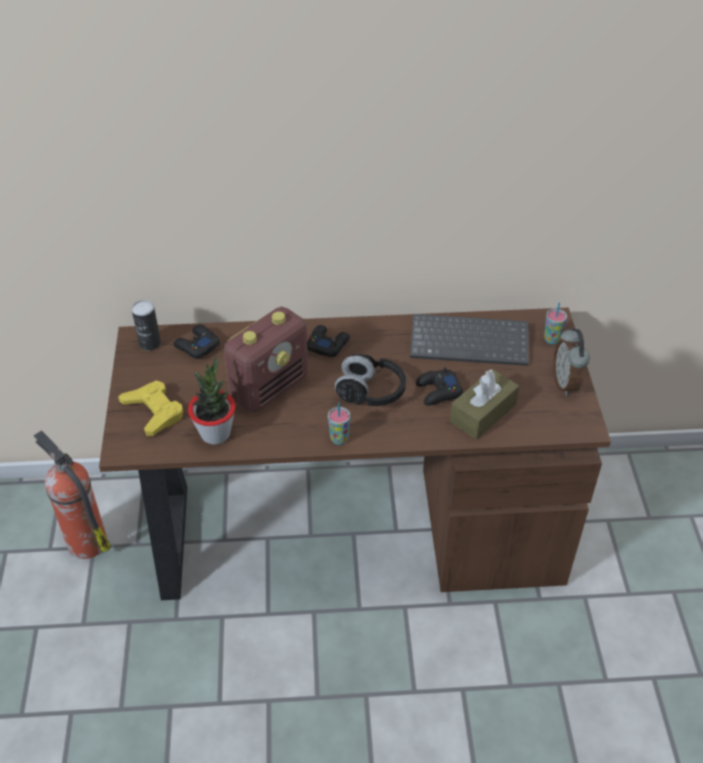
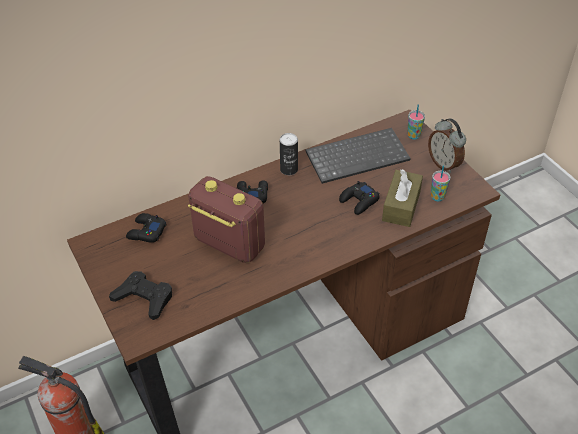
camera: 25 degrees left, 0 degrees up
yellow game controller [118,380,183,436] -> black game controller [109,271,172,320]
can [132,300,161,351] -> can moved to [280,133,298,175]
potted plant [188,356,236,445] -> none
radio [224,306,308,413] -> radio turned 75 degrees counterclockwise [188,176,265,263]
cup [328,402,350,445] -> cup moved to [431,165,450,201]
black headphones [335,354,406,406] -> none

